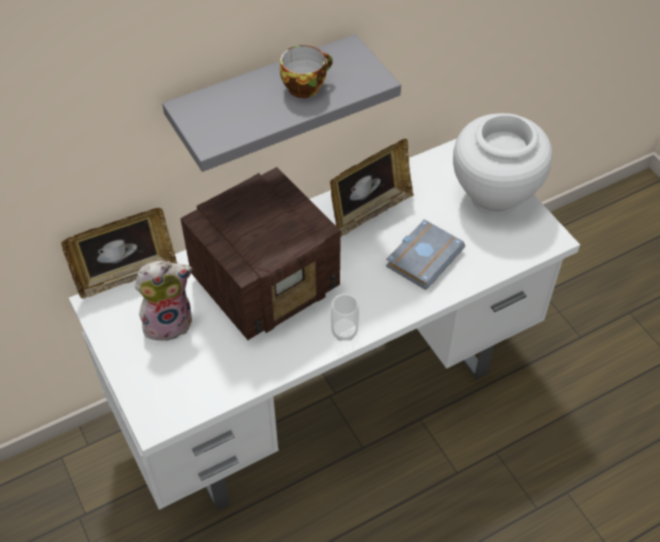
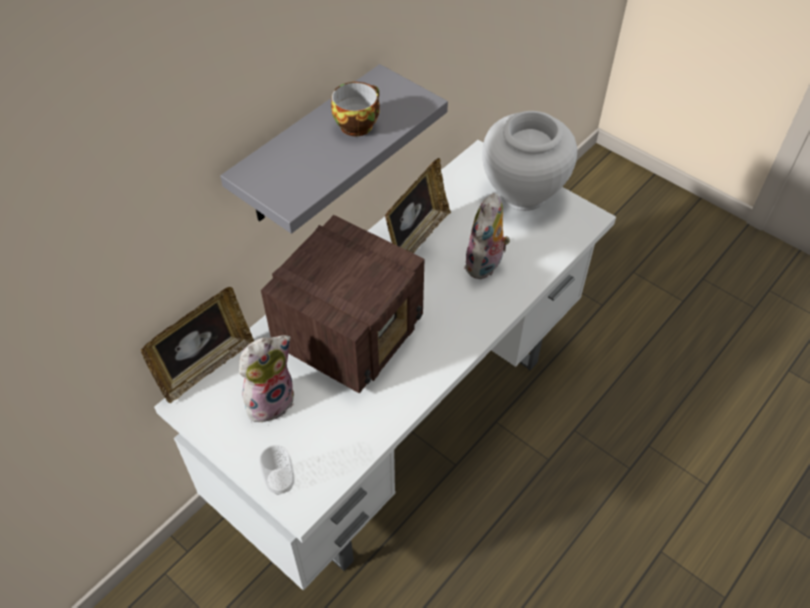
camera: 20 degrees left, 0 degrees up
cup [331,294,359,341] -> cup moved to [259,445,295,495]
grey book [386,219,465,290] -> plush toy [464,193,510,279]

